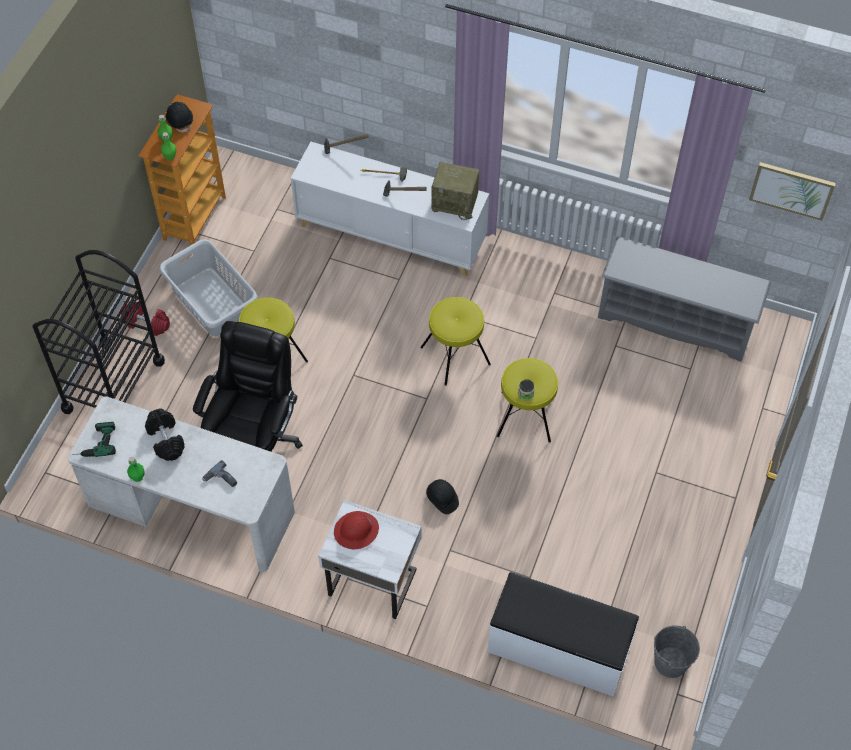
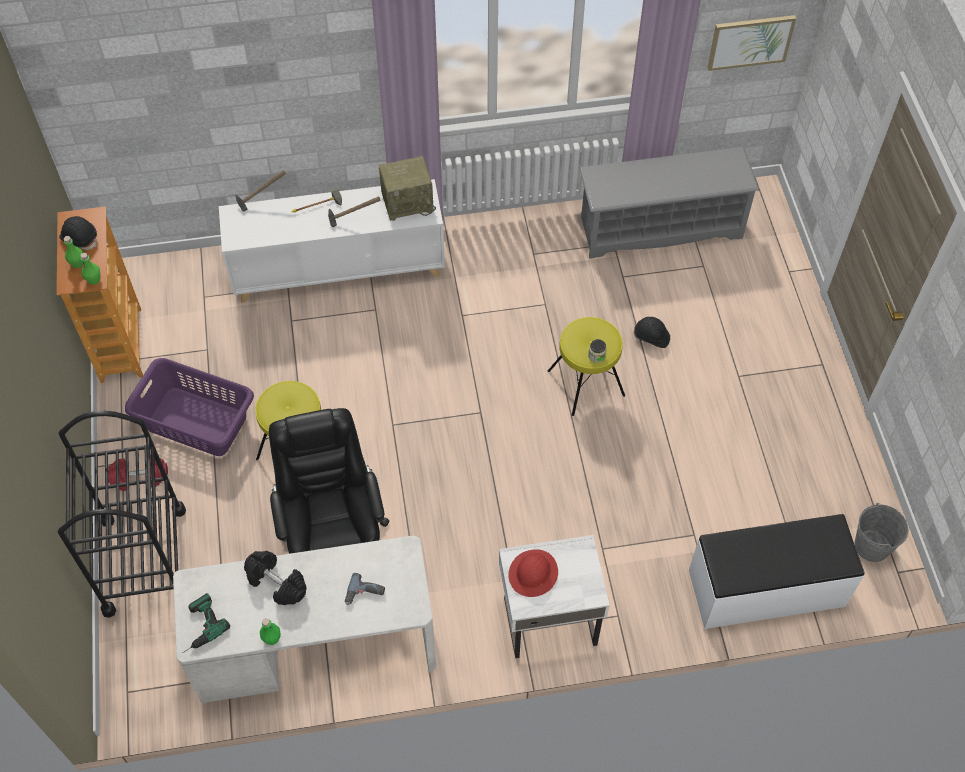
camera: 30 degrees left, 0 degrees up
grey laundry basket [159,239,258,336] -> purple laundry basket [125,358,254,456]
yellow stool [420,297,491,386] -> none
black hard hat [426,479,459,514] -> black hard hat moved to [633,317,670,348]

